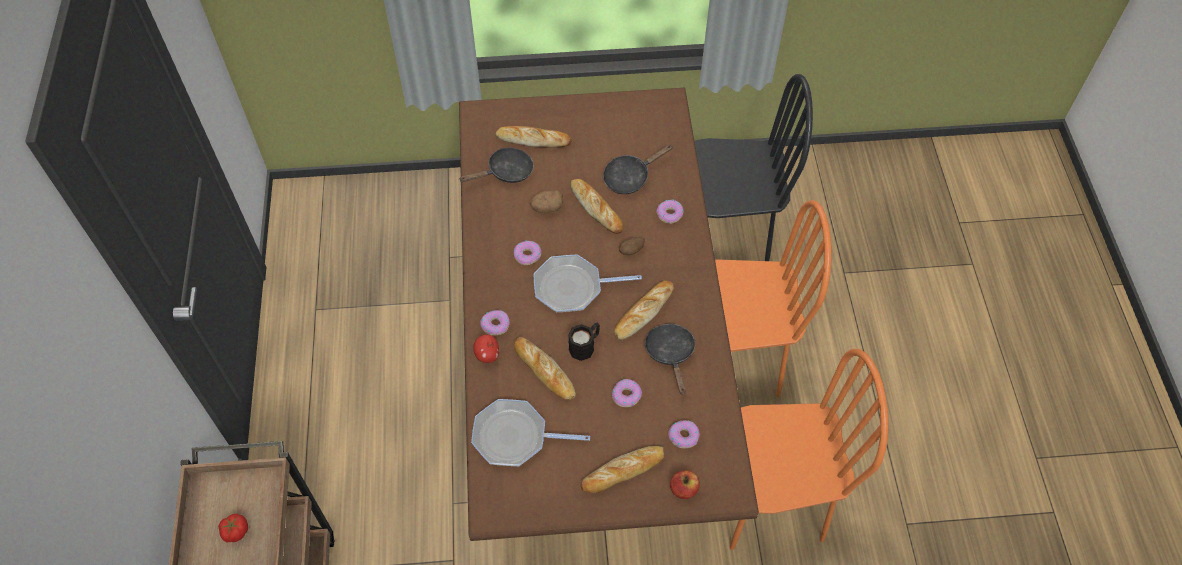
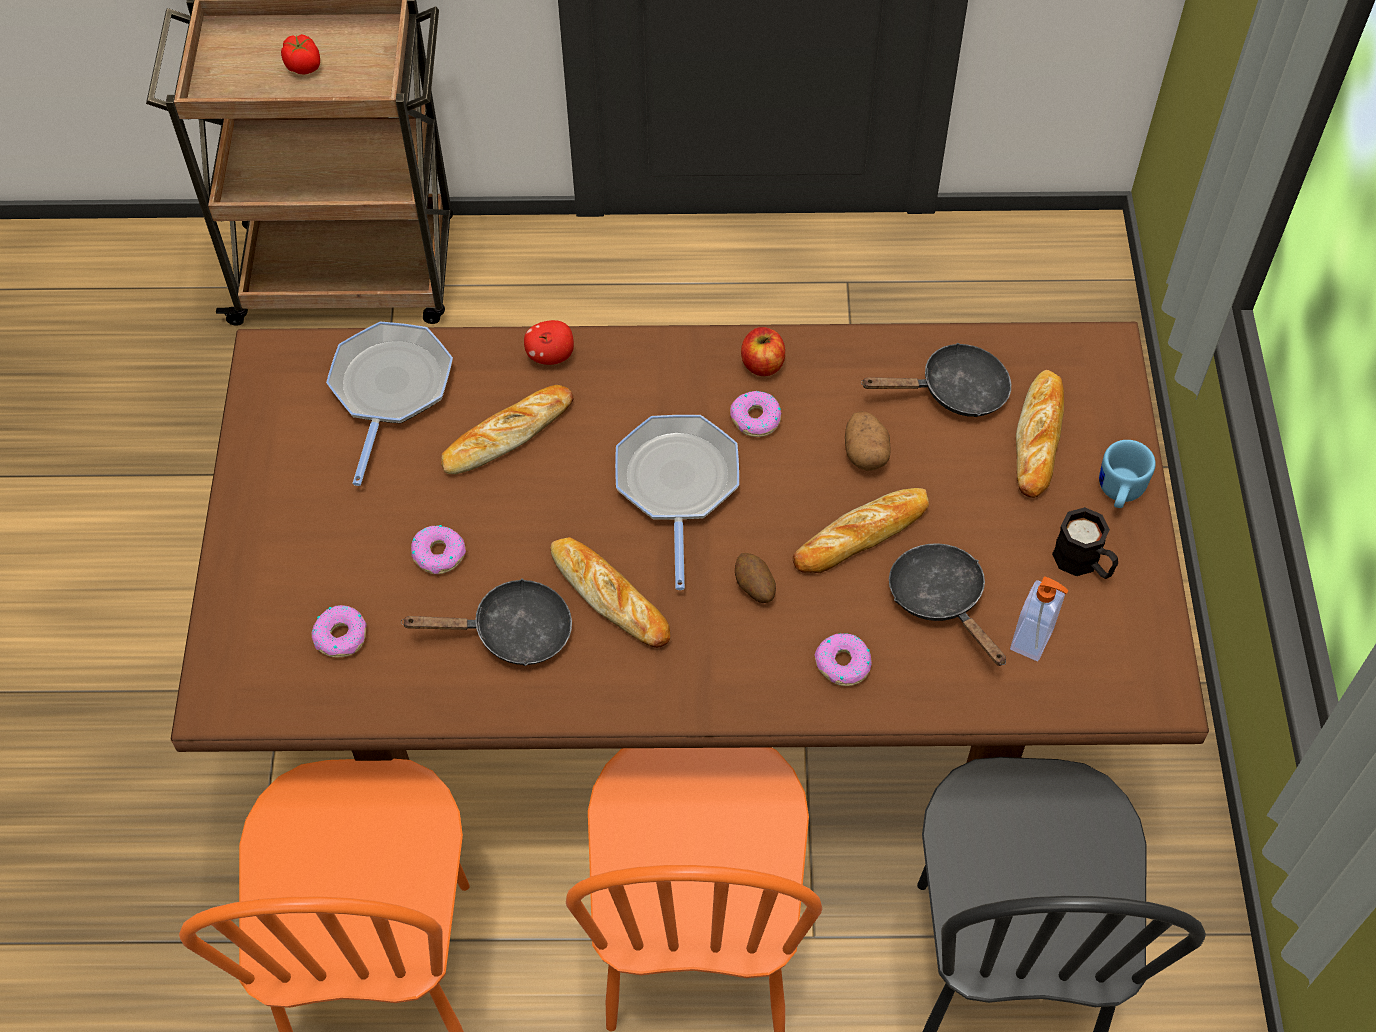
camera: 95 degrees right, 0 degrees up
black frying pan [459,148,534,183] -> black frying pan turned 75 degrees counterclockwise [861,343,1011,417]
donut [480,310,510,336] -> none
black mug [568,323,600,361] -> black mug moved to [1052,507,1118,579]
bread [581,446,664,494] -> none
apple [670,470,700,499] -> apple moved to [741,327,785,376]
none -> soap dispenser [1010,576,1068,662]
none -> blue mug [1099,440,1156,508]

